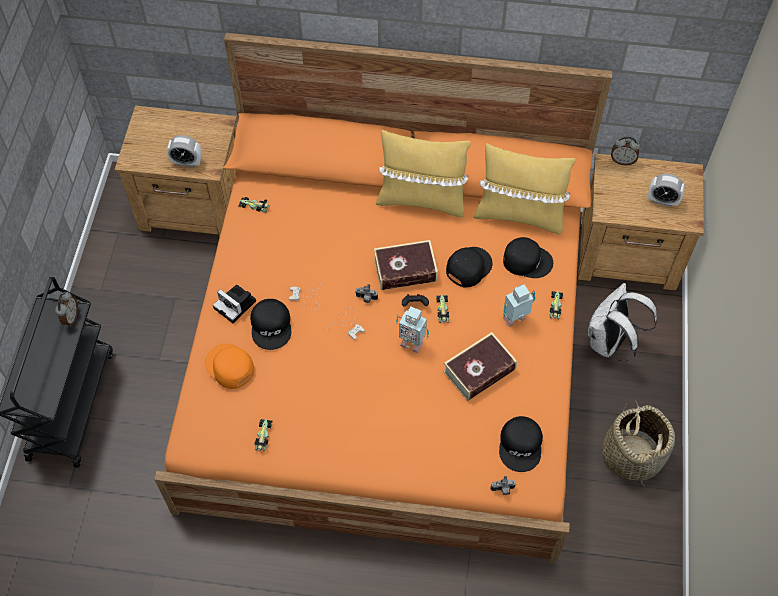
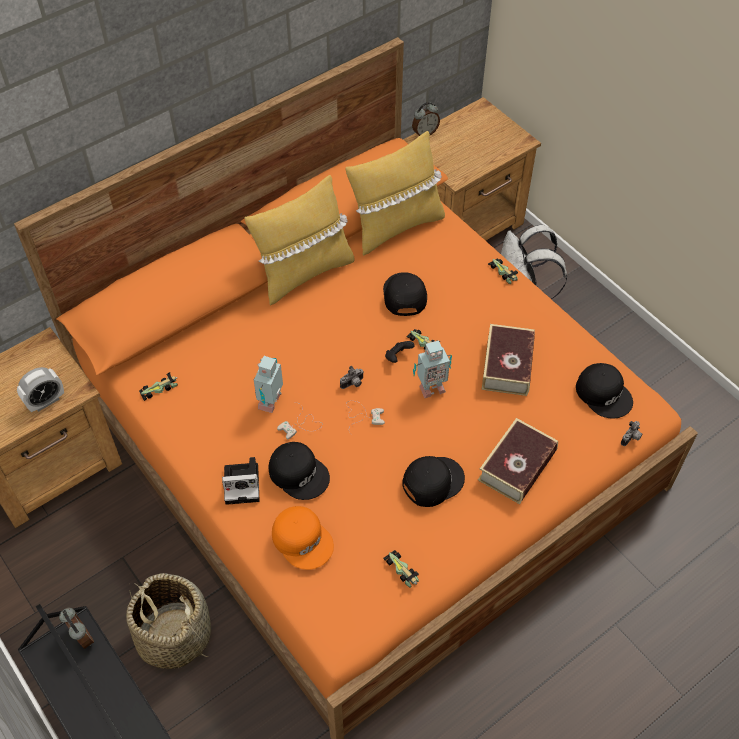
camera: 45 degrees left, 5 degrees down
orange cap [205,344,254,389] -> orange cap turned 135 degrees counterclockwise [272,506,334,570]
book [374,240,438,290] -> book moved to [478,418,558,504]
toy robot [502,284,535,327] -> toy robot moved to [254,356,283,413]
black cap [503,237,553,278] -> black cap moved to [402,456,465,507]
basket [602,402,675,487] -> basket moved to [126,573,211,669]
alarm clock [648,174,685,207] -> none

